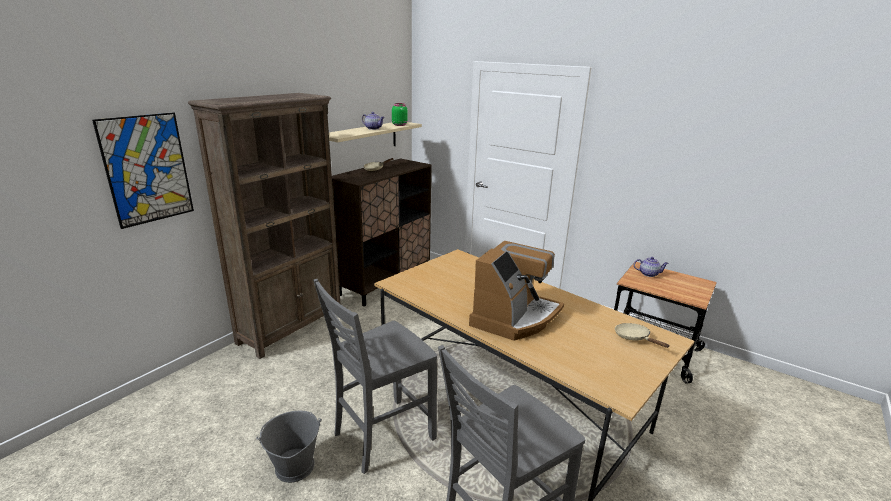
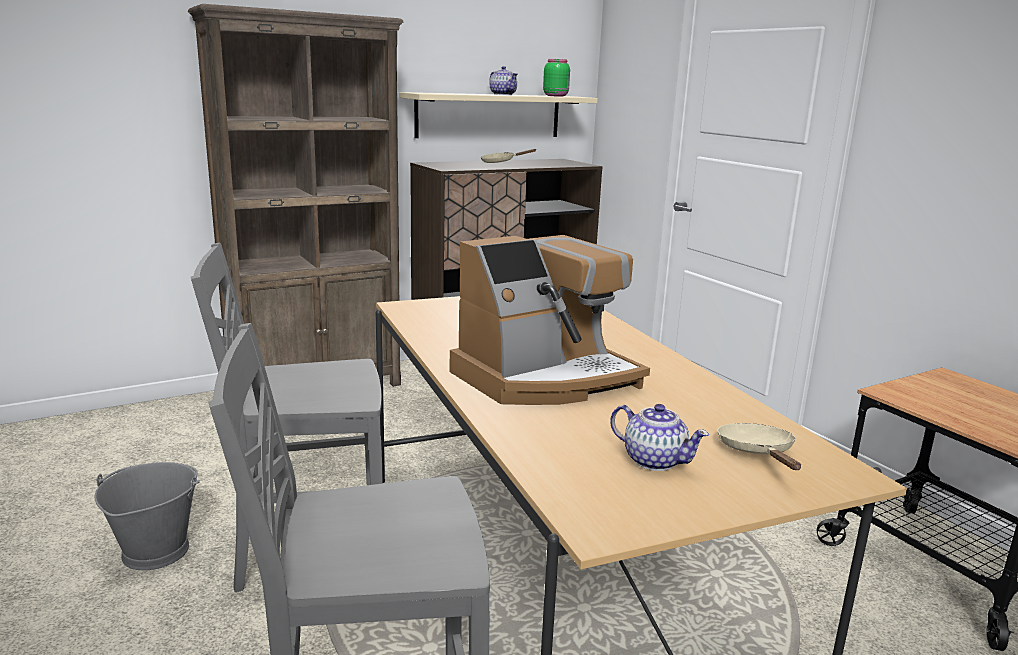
camera: 25 degrees right, 5 degrees down
picture [92,112,194,229] -> none
teapot [634,257,669,277] -> teapot moved to [610,404,709,471]

